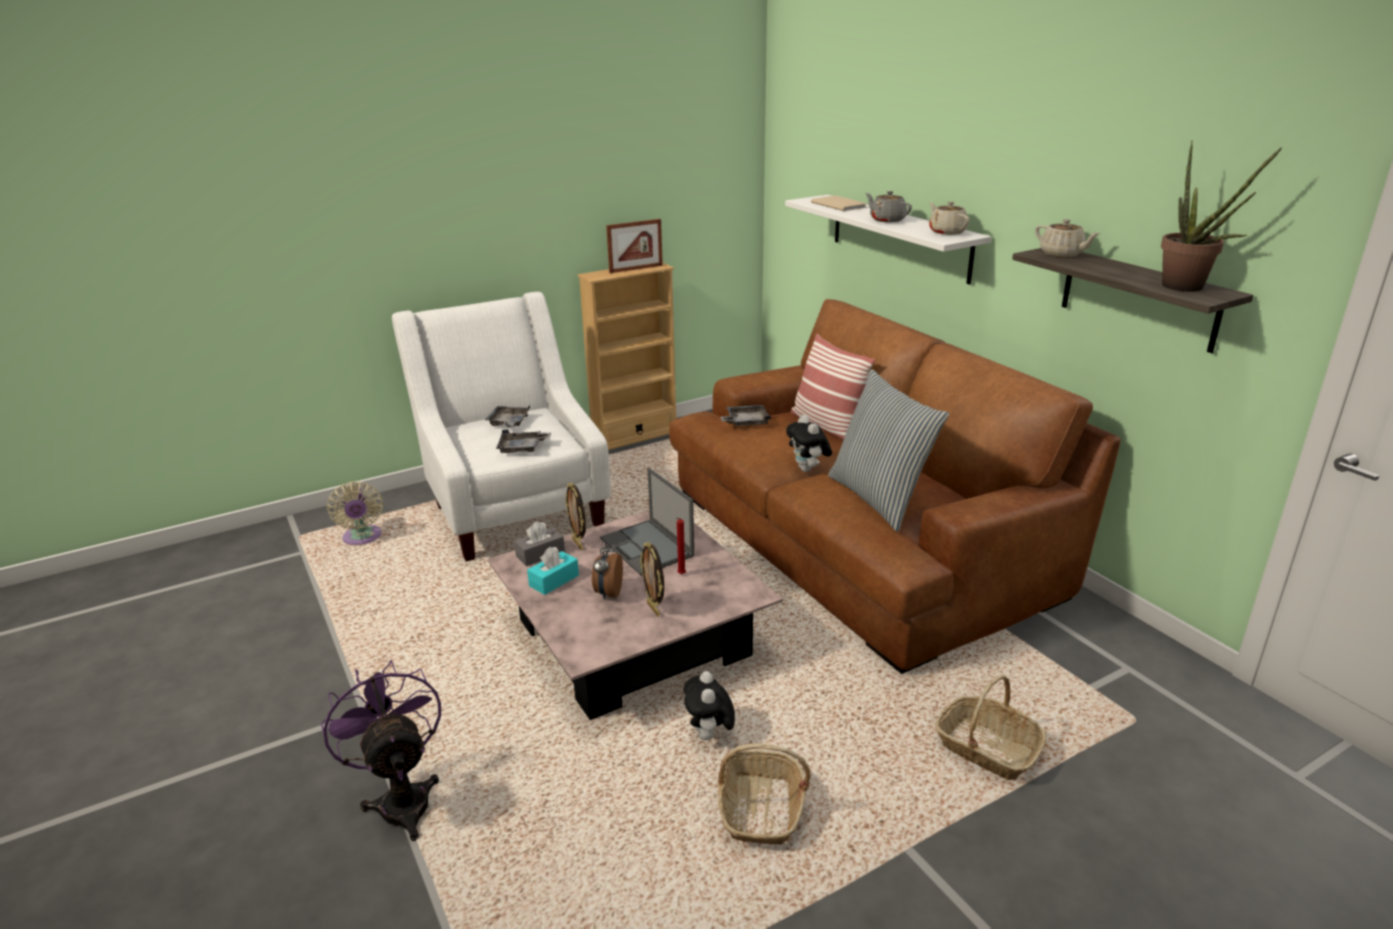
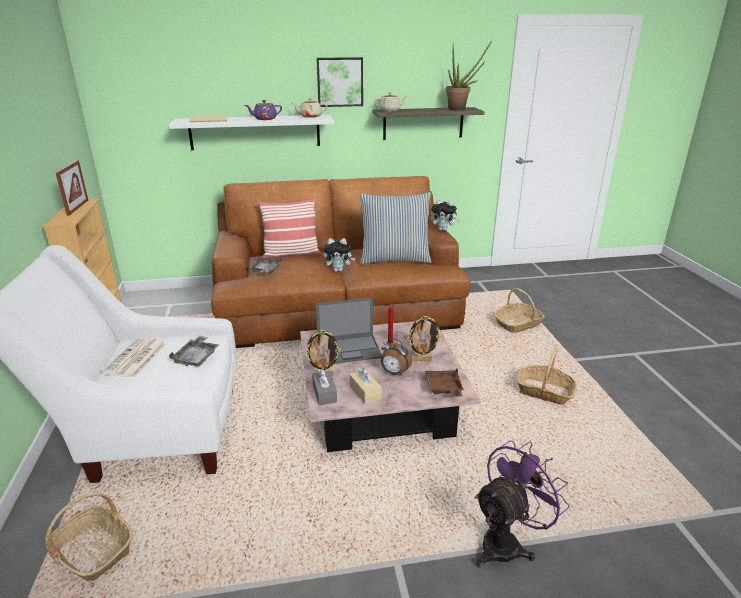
camera: 70 degrees left, 0 degrees up
purple fan [321,660,441,841] -> purple fan turned 150 degrees clockwise [475,440,569,568]
beige fan [327,481,383,545] -> basket [45,492,133,581]
grey tray [485,406,530,427] -> newspaper [102,337,167,378]
turquoise tissue box [527,546,579,595] -> beige tissue box [350,368,382,404]
plush toy [684,671,735,741] -> plush toy moved to [431,199,459,231]
grey teapot [865,191,912,223] -> purple teapot [245,100,282,120]
none -> picture [316,57,363,107]
none -> brown tray [425,368,464,397]

